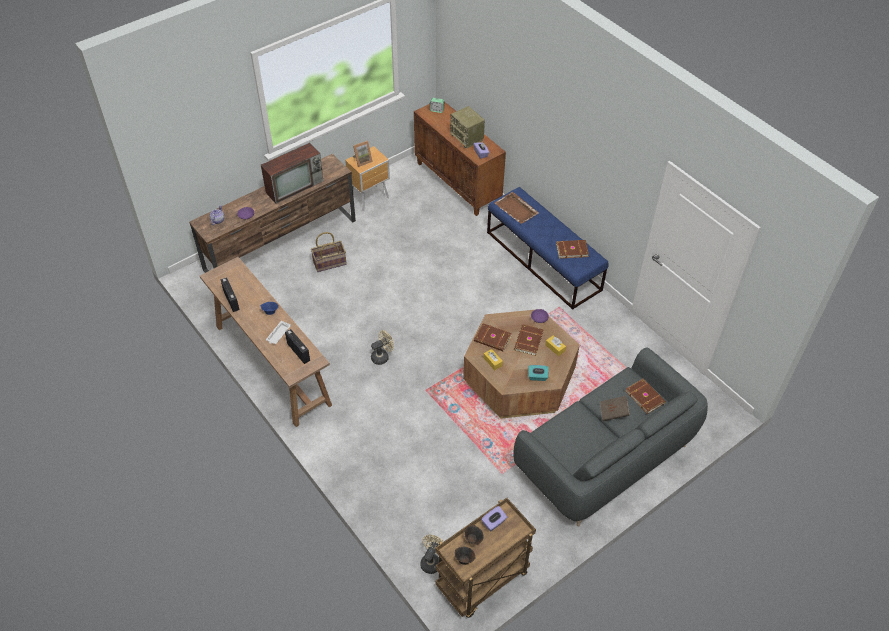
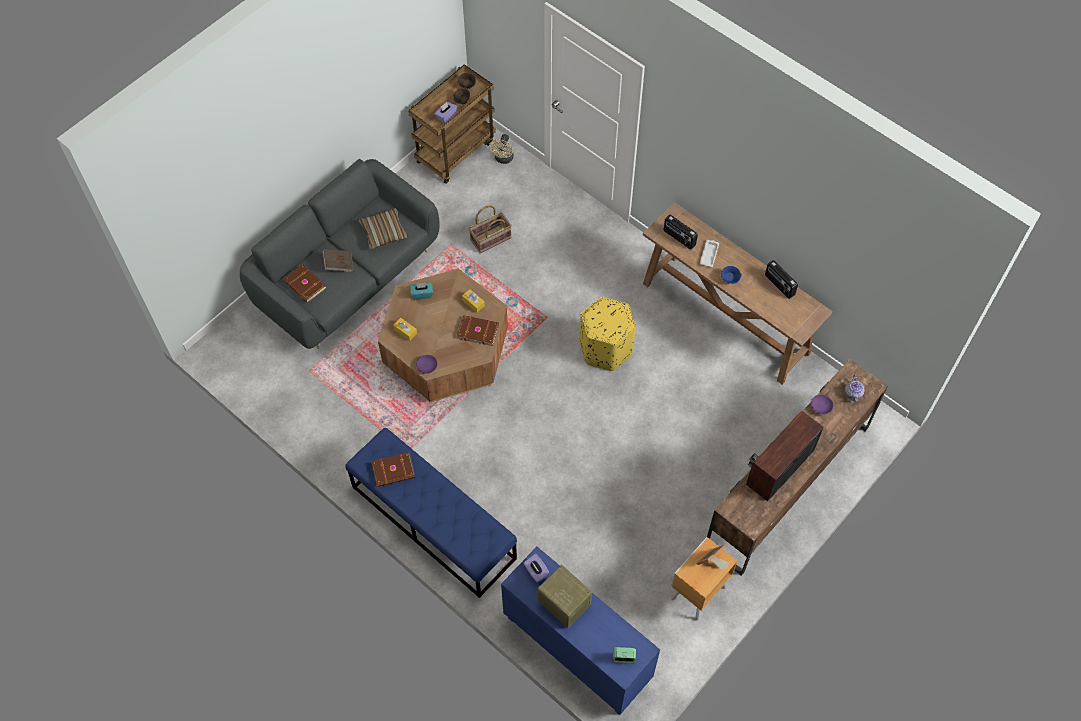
camera: 170 degrees right, 10 degrees up
basket [311,232,347,272] -> basket moved to [469,206,512,253]
beige fan [371,330,394,365] -> yellow ottoman [579,297,636,371]
brown cabinet [414,101,506,216] -> blue cabinet [501,547,660,715]
brown tray [494,192,539,224] -> none
brown book [514,324,544,356] -> none
none -> pillow [359,208,407,249]

